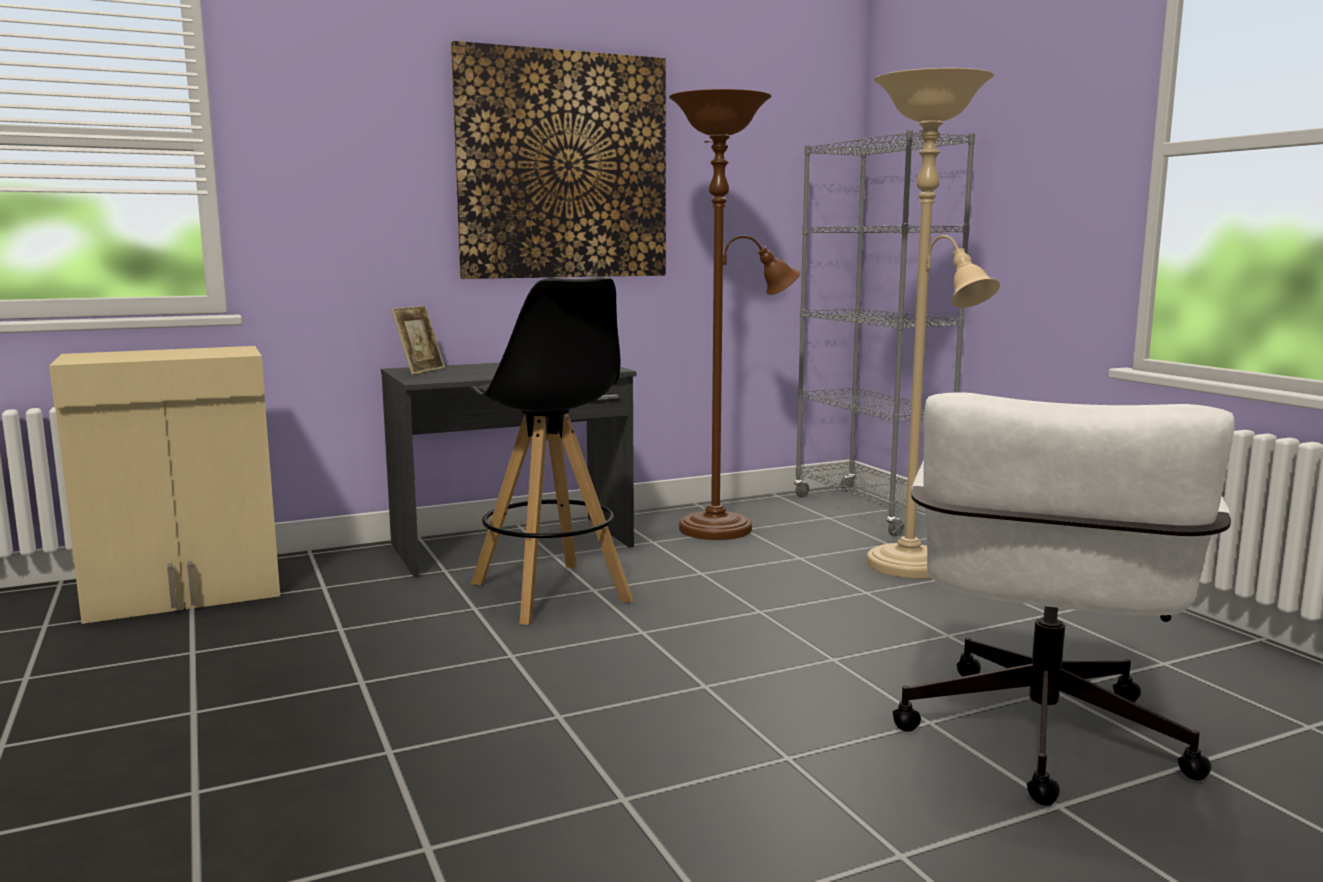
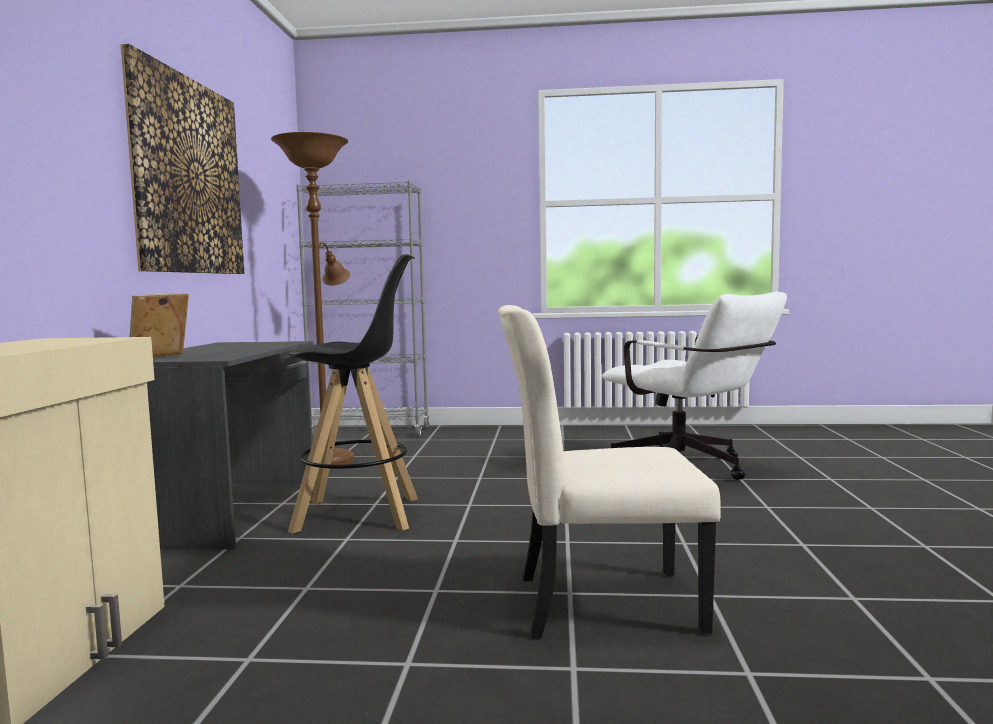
camera: 60 degrees left, 5 degrees down
picture frame [391,306,445,375] -> picture frame turned 105 degrees counterclockwise [130,293,189,357]
beige floor lamp [867,68,1000,578] -> none
none -> beige chair [498,305,721,638]

